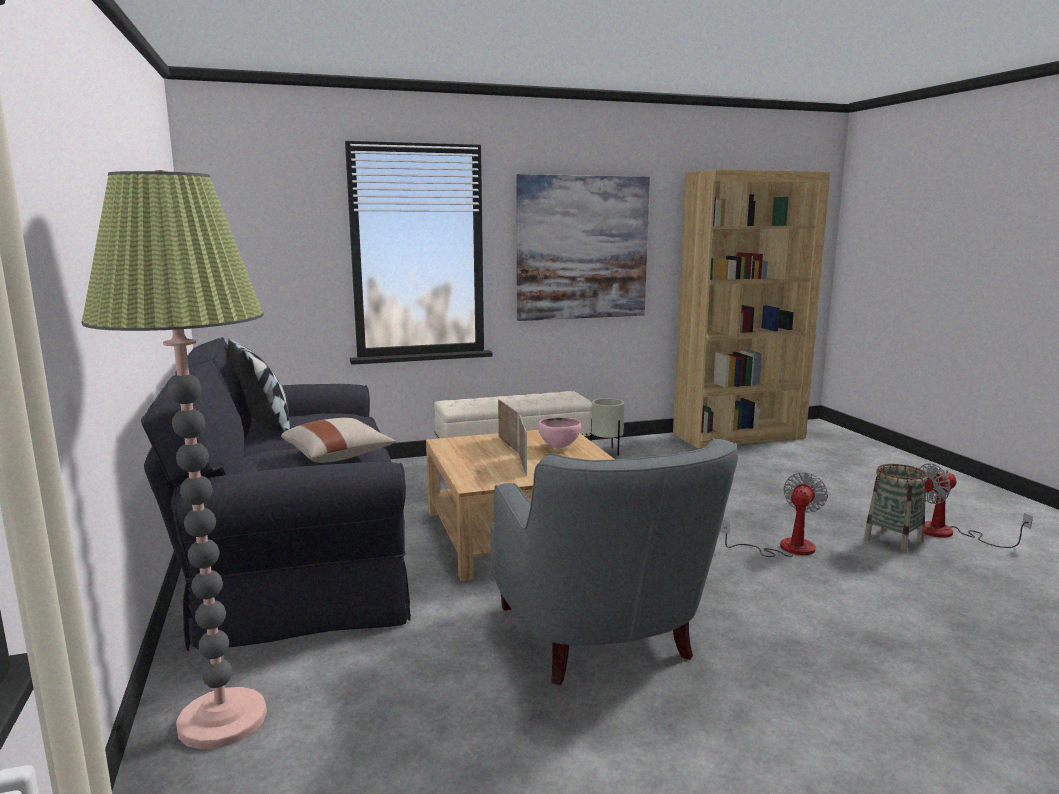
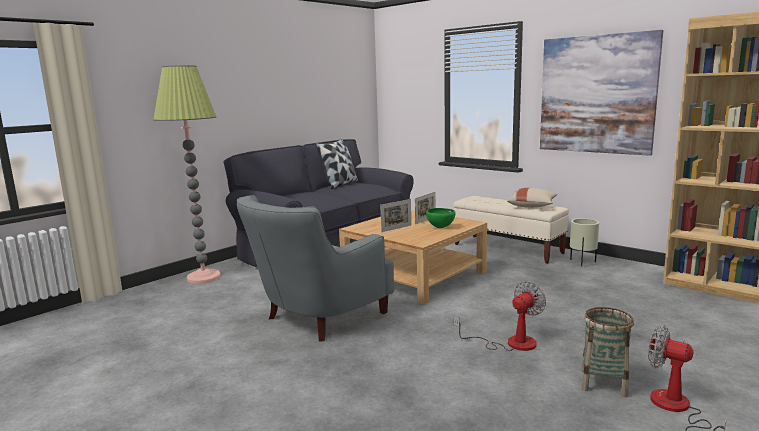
camera: 60 degrees right, 0 degrees up
beige pillow [281,418,396,463] -> beige pillow moved to [507,188,557,208]
pink bowl [538,417,581,448] -> green bowl [426,208,455,228]
fan [720,472,828,557] -> fan turned 45 degrees counterclockwise [453,281,546,351]

